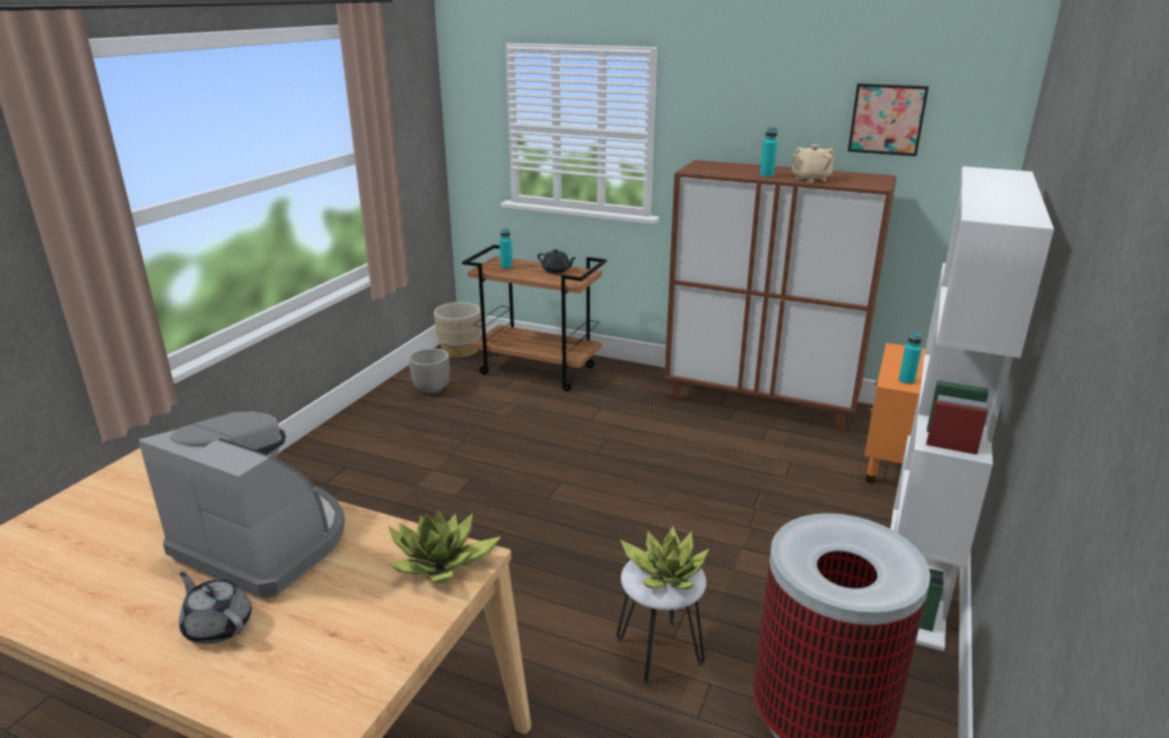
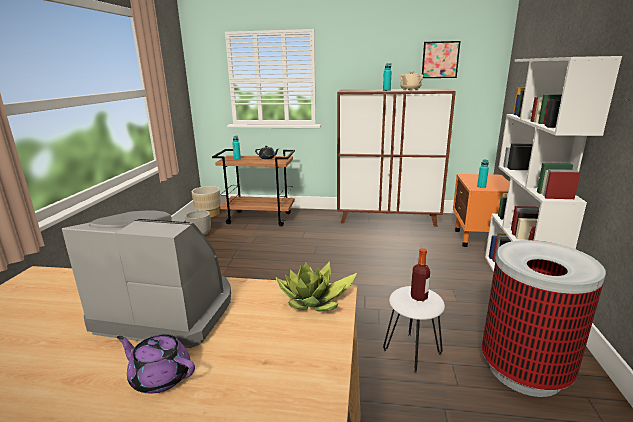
camera: 15 degrees left, 5 degrees down
grey teapot [179,572,252,644] -> purple teapot [117,334,195,393]
potted plant [620,526,709,589] -> bottle [411,248,430,301]

